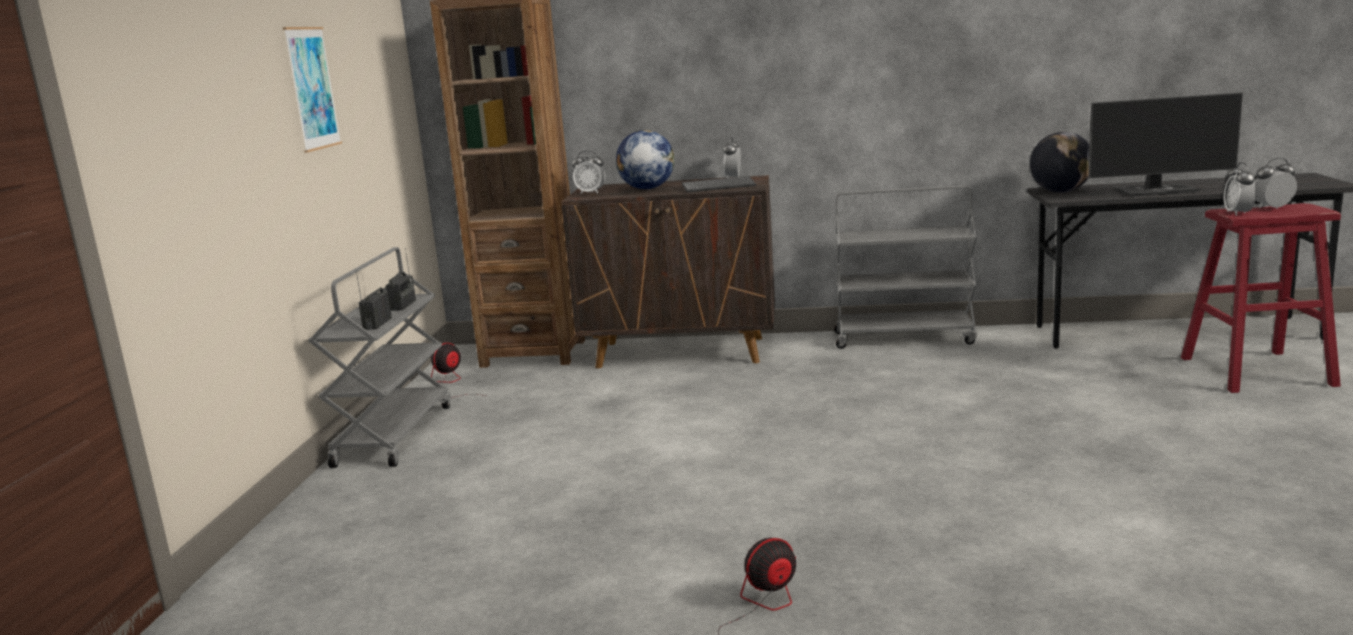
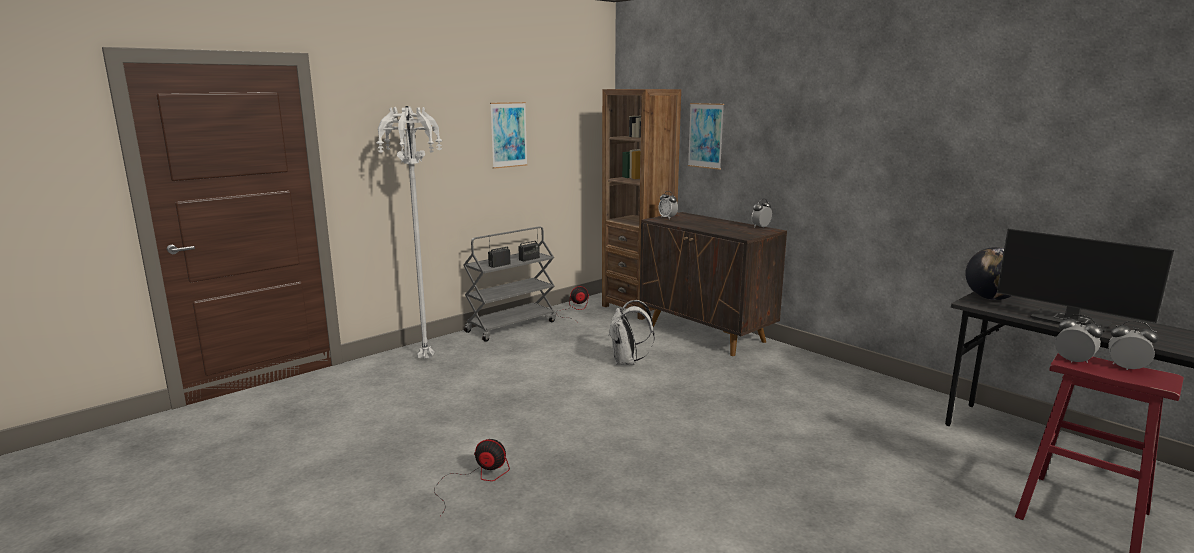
camera: 40 degrees right, 0 degrees up
globe [616,130,674,189] -> none
keyboard [682,176,756,192] -> none
grey cart [834,186,977,349] -> none
alarm clock [1224,162,1257,216] -> alarm clock turned 90 degrees clockwise [1055,314,1103,363]
none -> white floor lamp [376,106,443,359]
none -> white backpack [608,300,655,365]
none -> picture [688,103,724,170]

